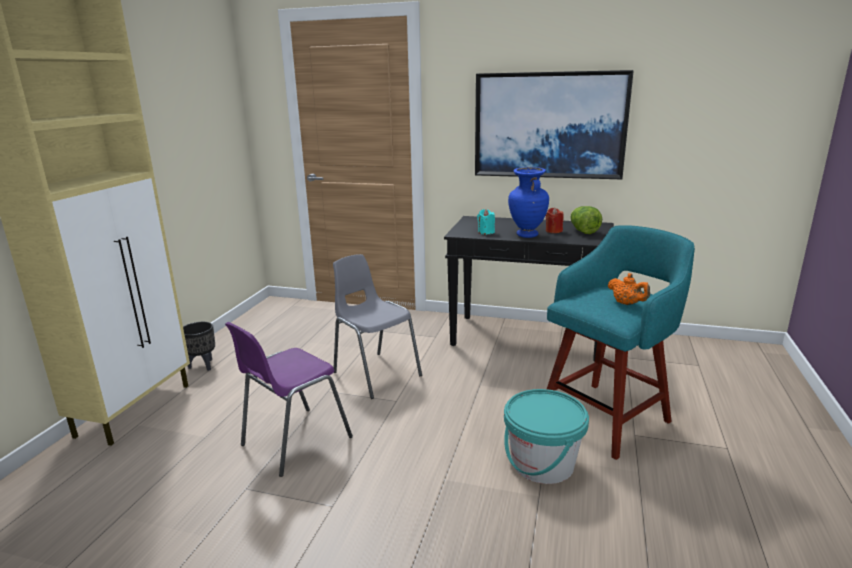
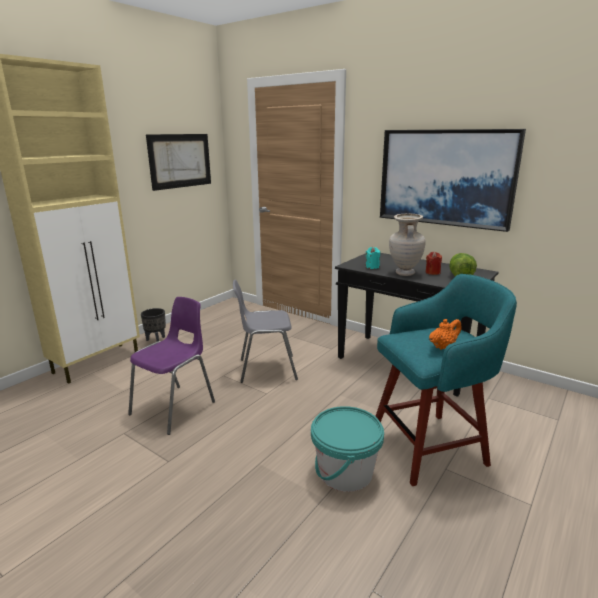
camera: 20 degrees right, 0 degrees up
purple chair [225,322,353,477] -> purple chair turned 150 degrees clockwise [128,297,215,435]
grey chair [333,254,422,399] -> grey chair turned 75 degrees counterclockwise [233,280,298,383]
blue vase [508,167,549,238] -> beige vase [389,214,426,276]
orange teapot [608,273,650,305] -> orange teapot turned 105 degrees counterclockwise [429,319,461,350]
none -> picture [146,134,211,191]

